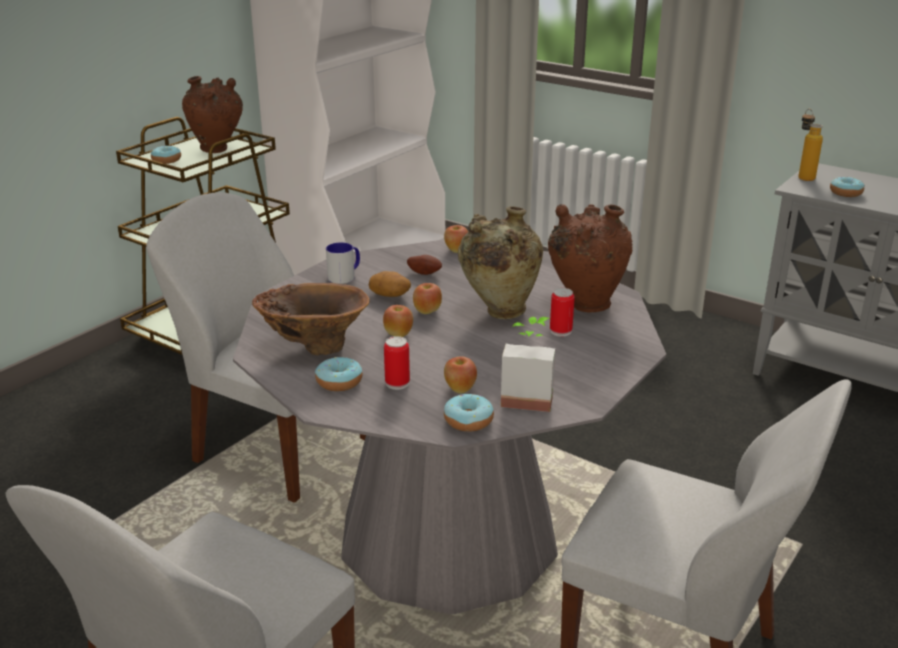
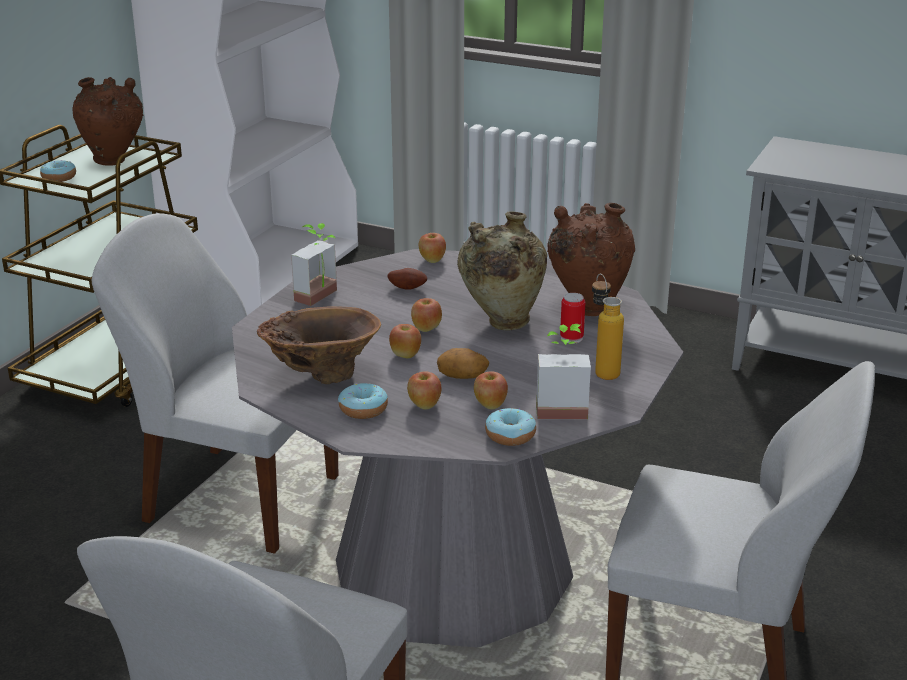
camera: 10 degrees left, 0 degrees up
mug [326,242,360,284] -> potted plant [291,223,337,306]
potato [369,271,411,297] -> potato moved to [437,348,489,379]
can [384,336,410,390] -> apple [407,371,441,410]
bottle [798,109,823,181] -> bottle moved to [592,274,624,380]
donut [830,177,865,197] -> none

